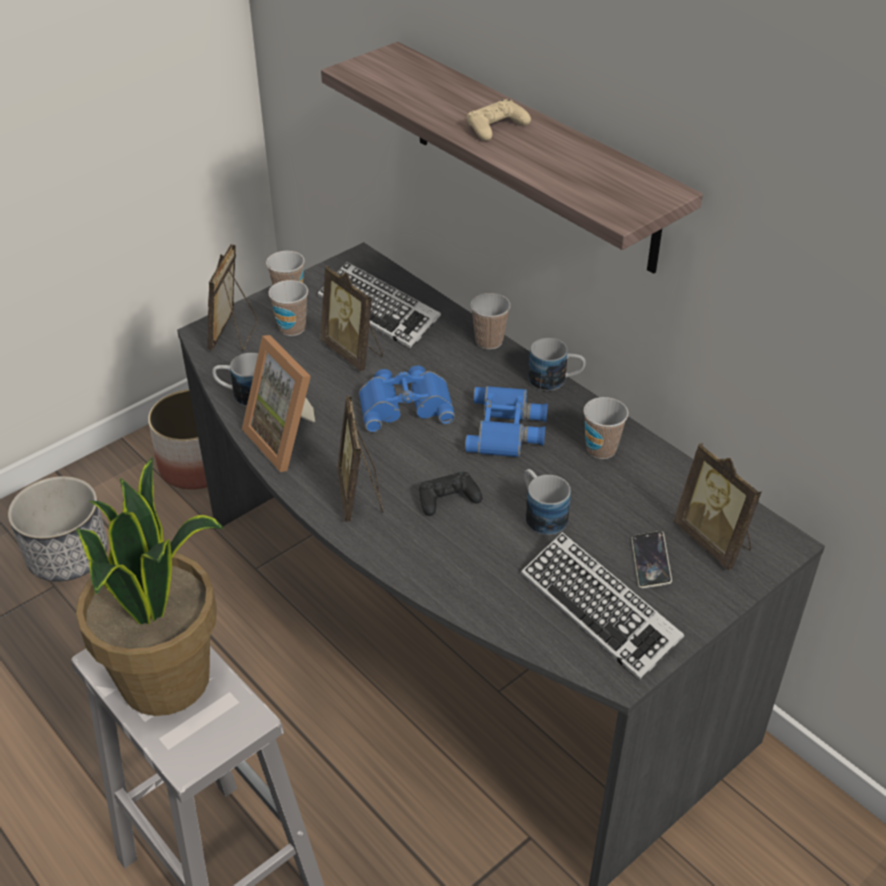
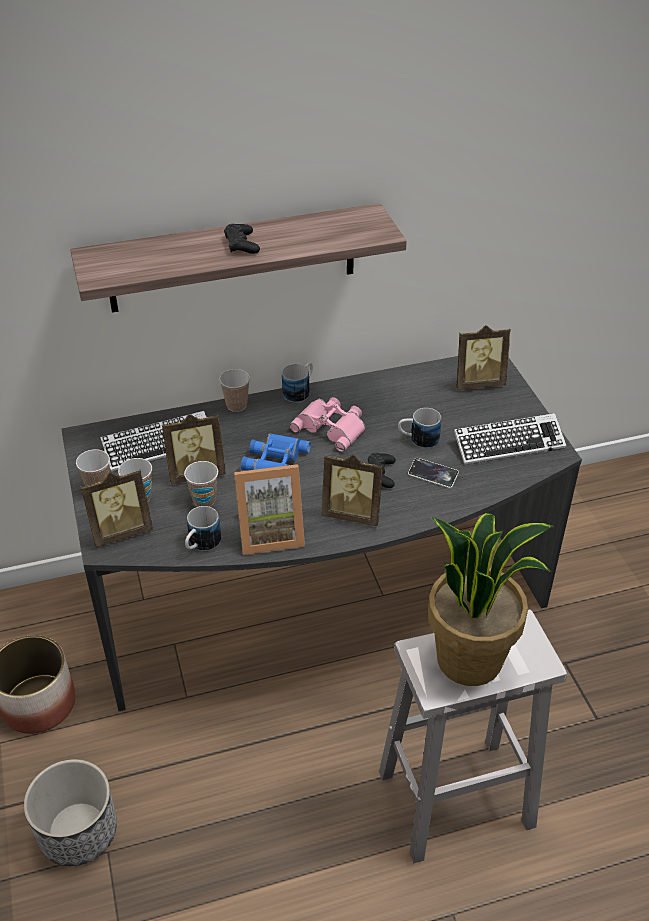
camera: 65 degrees left, 0 degrees up
picture frame [207,244,258,351] -> picture frame turned 60 degrees counterclockwise [81,470,153,548]
blue binoculars [465,386,548,458] -> pink binoculars [289,397,366,452]
beige game controller [467,99,531,141] -> black game controller [224,224,260,254]
cup [583,397,628,459] -> cup moved to [184,461,218,507]
phone [632,531,672,589] -> phone moved to [408,458,459,488]

